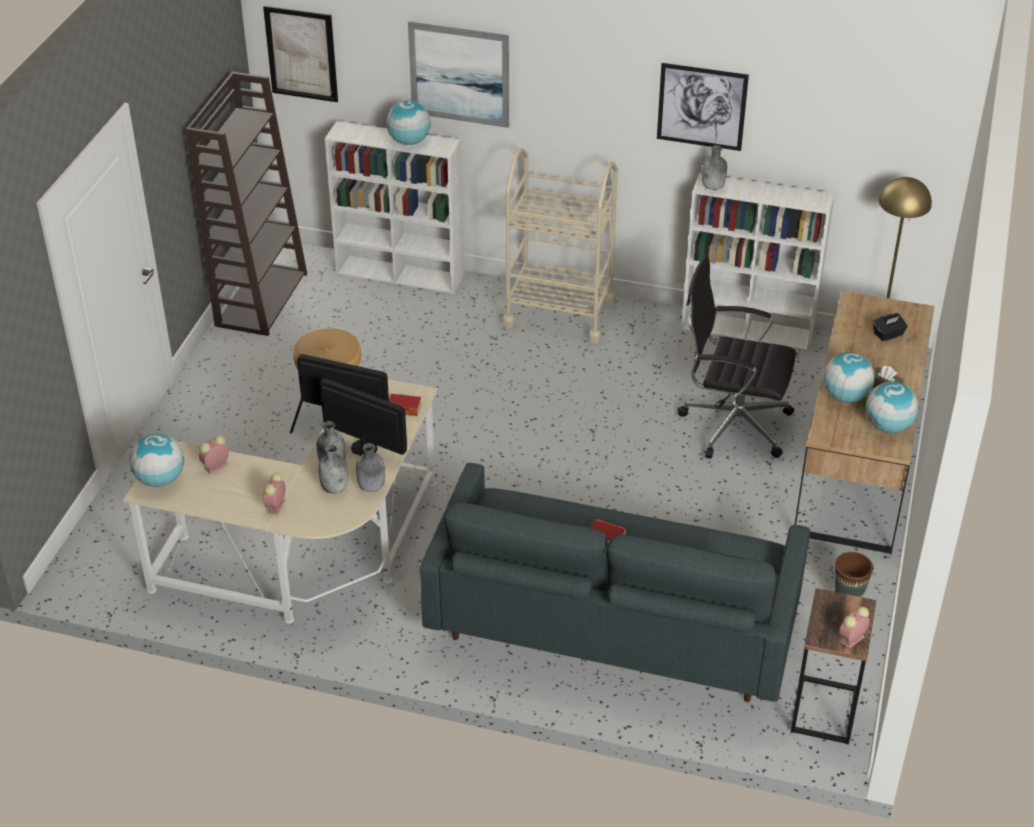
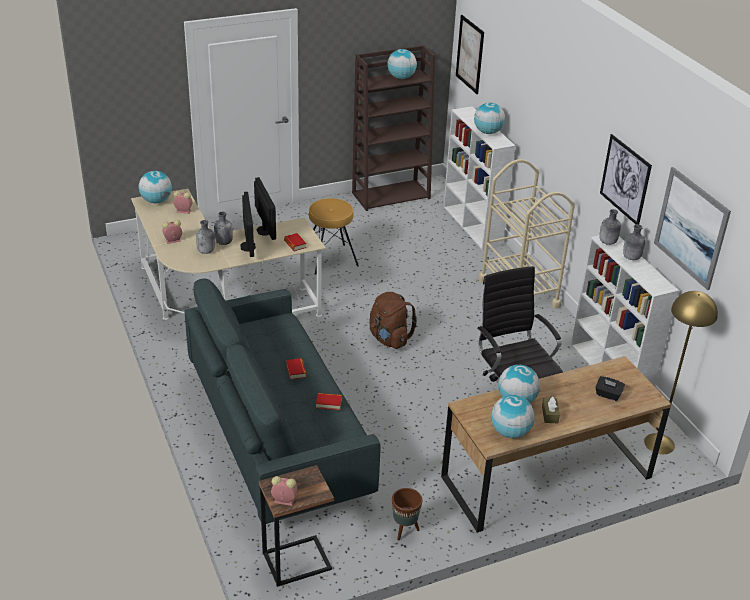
camera: 50 degrees right, 5 degrees down
grey bottle [356,443,385,492] -> grey bottle moved to [623,224,645,260]
picture [408,22,509,128] -> picture moved to [654,167,731,290]
none -> book [316,393,342,410]
none -> brown backpack [370,292,417,349]
none -> globe [387,49,417,79]

